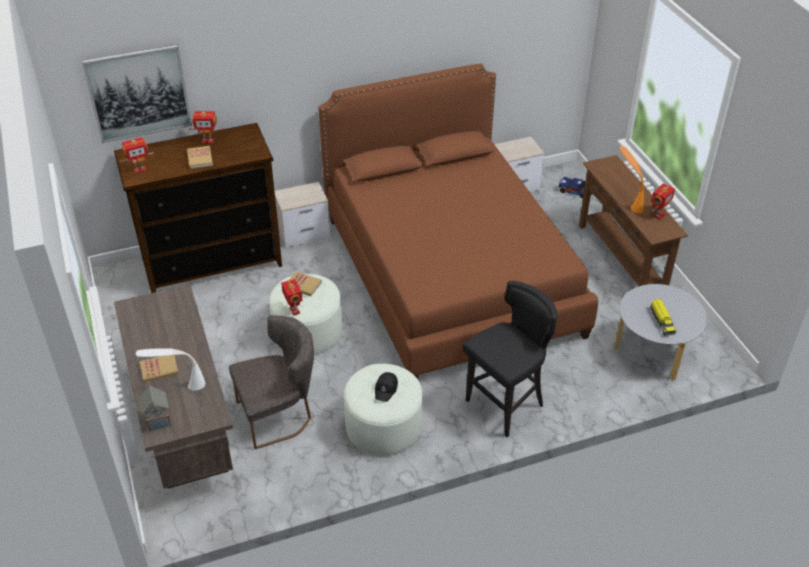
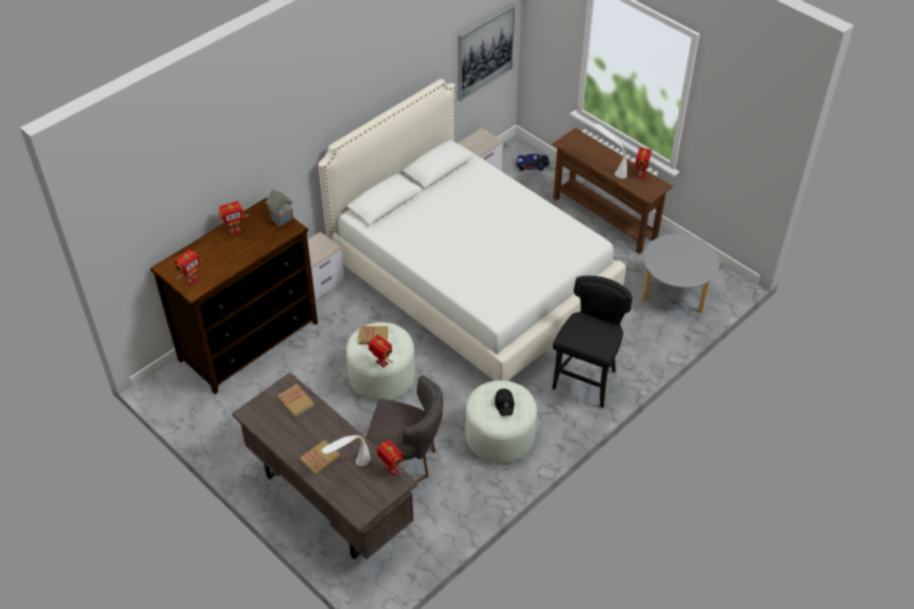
camera: 25 degrees left, 5 degrees up
picture [82,45,192,143] -> picture moved to [458,4,515,101]
toy house [139,384,171,432] -> toy house moved to [266,189,293,227]
book [187,146,213,169] -> book moved to [277,384,315,417]
grey chair [229,315,314,449] -> grey chair turned 60 degrees clockwise [366,375,443,482]
brown bed [318,64,598,379] -> white bed [318,79,626,381]
orange table lamp [619,146,644,214] -> white table lamp [594,124,627,179]
toy truck [650,299,676,335] -> none
none -> toy robot [377,440,403,475]

